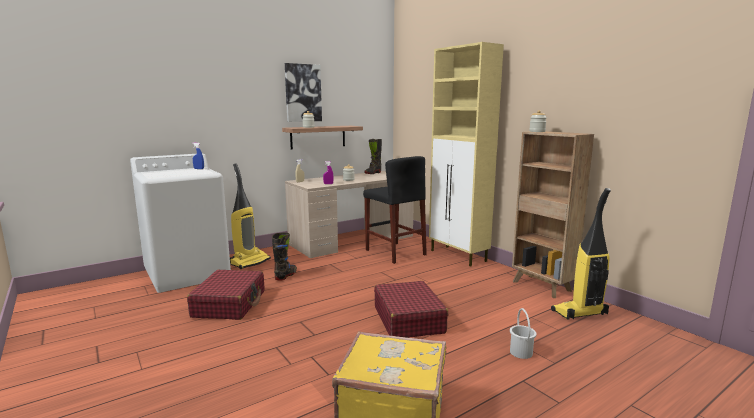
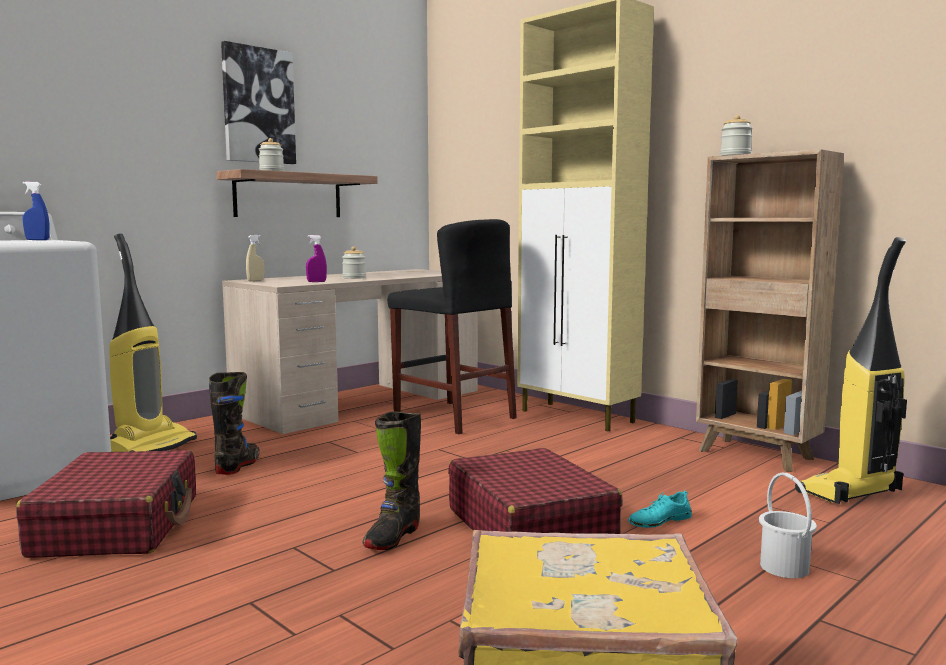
camera: 10 degrees left, 5 degrees down
black boot [364,139,382,174] -> black boot moved to [363,411,421,550]
none -> turquoise shoe [628,490,692,528]

